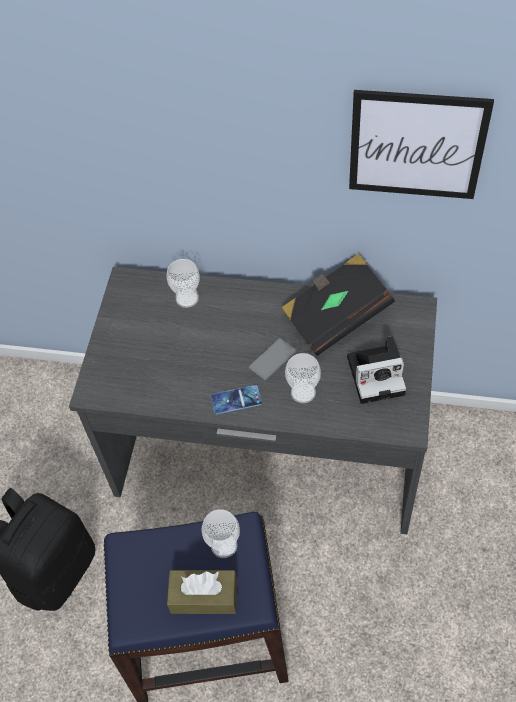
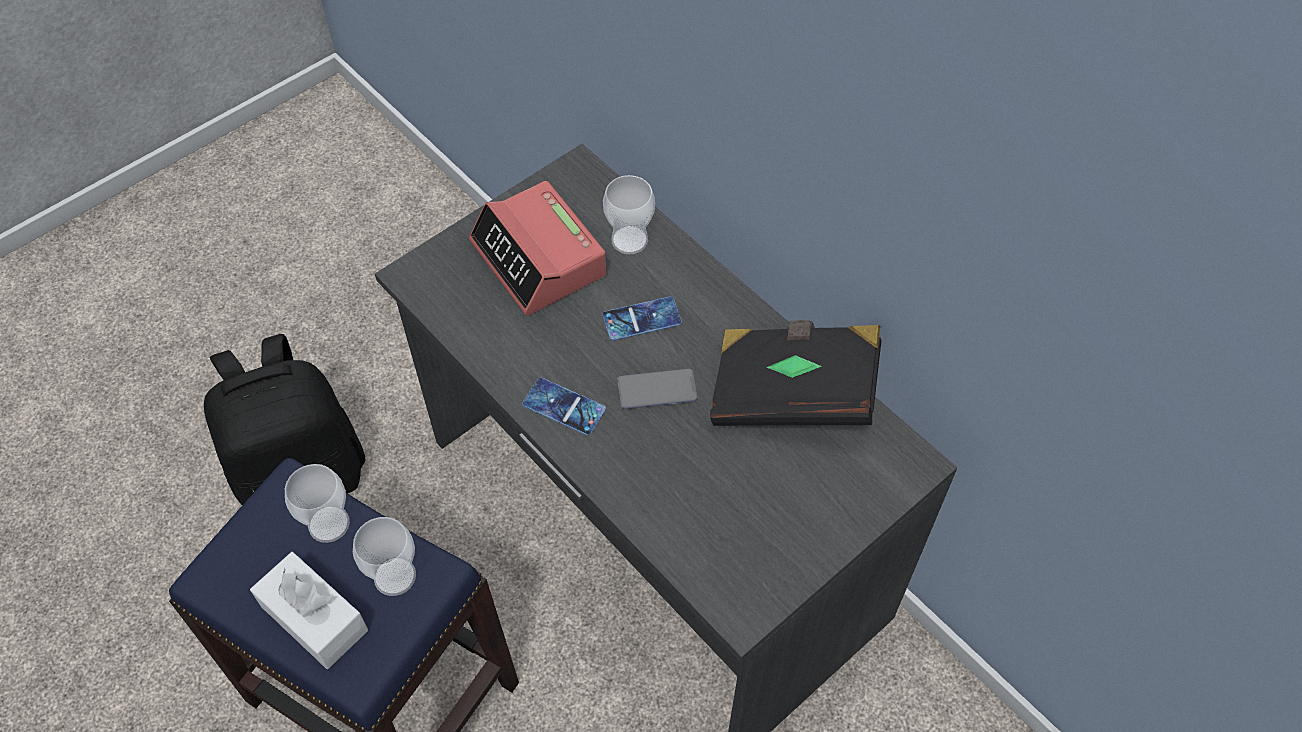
camera: 35 degrees right, 0 degrees up
brown tissue box [167,570,237,614] -> white tissue box [250,552,368,669]
cup [285,353,321,403] -> cup moved to [285,464,350,543]
camera [347,336,406,404] -> none
picture [349,90,494,199] -> none
none -> alarm clock [469,181,607,315]
none -> phone [602,296,682,341]

